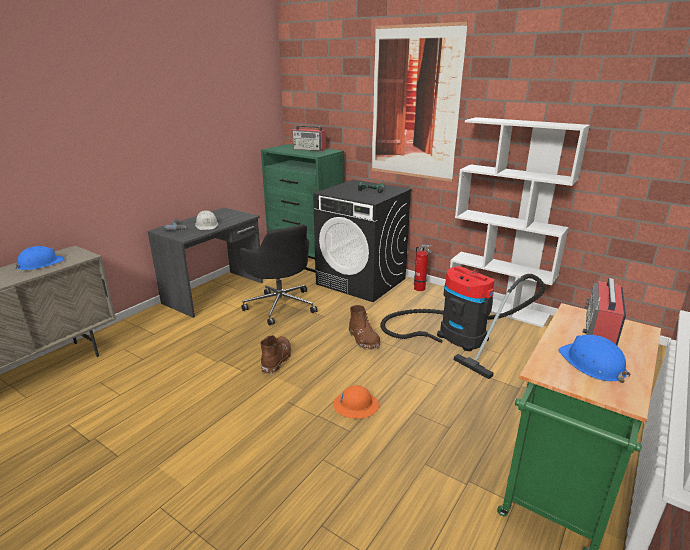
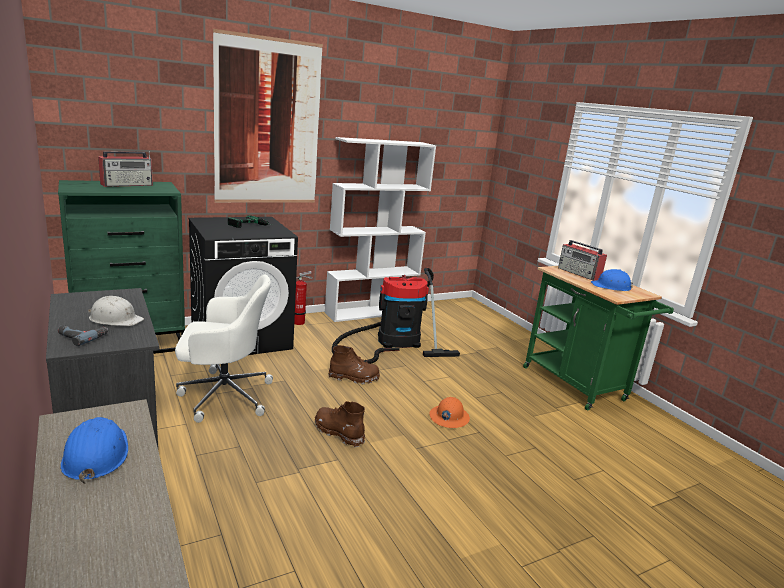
camera: 65 degrees left, 5 degrees down
black office chair [239,224,318,326] -> white office chair [175,275,273,423]

